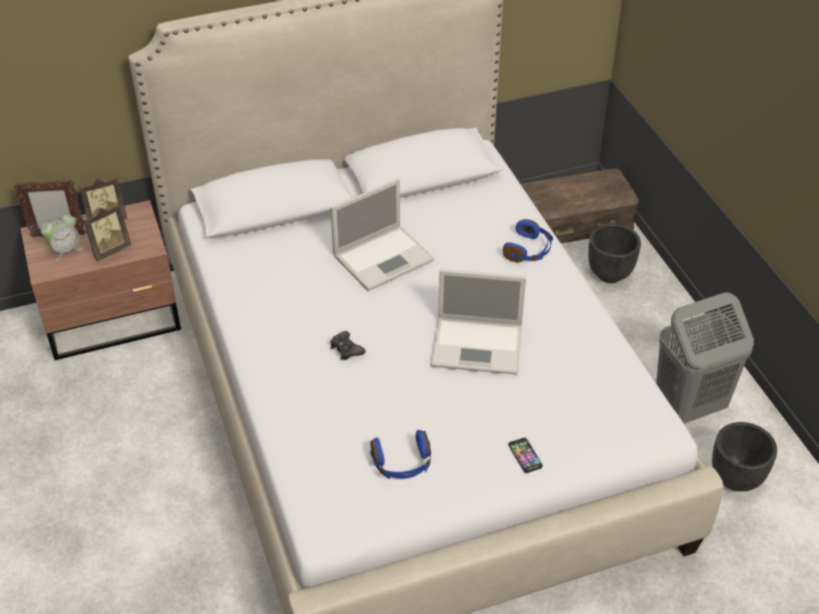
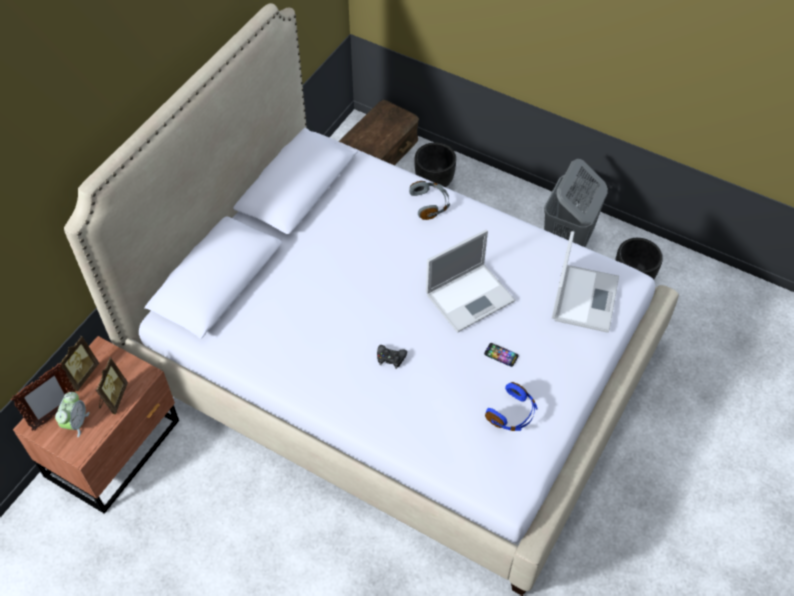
camera: 40 degrees left, 10 degrees up
laptop [330,179,434,291] -> laptop moved to [552,231,619,333]
blue headphones [503,219,553,262] -> grey headphones [409,181,450,220]
phone [508,438,543,473] -> phone moved to [484,343,518,367]

